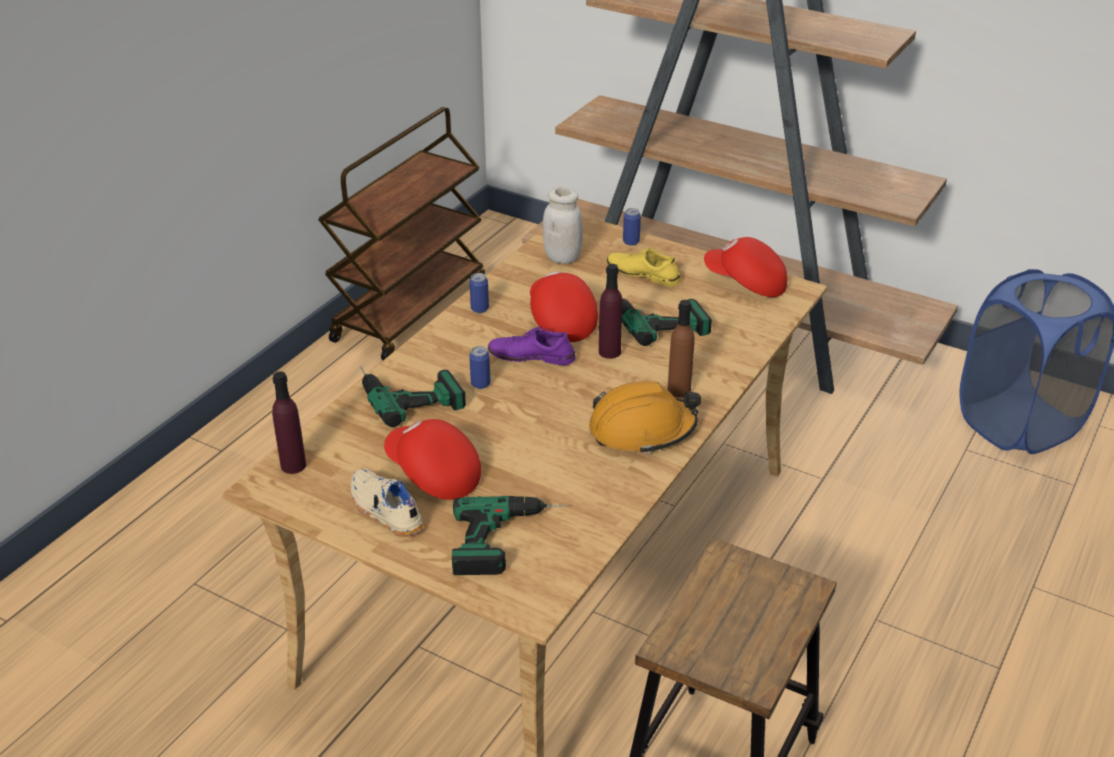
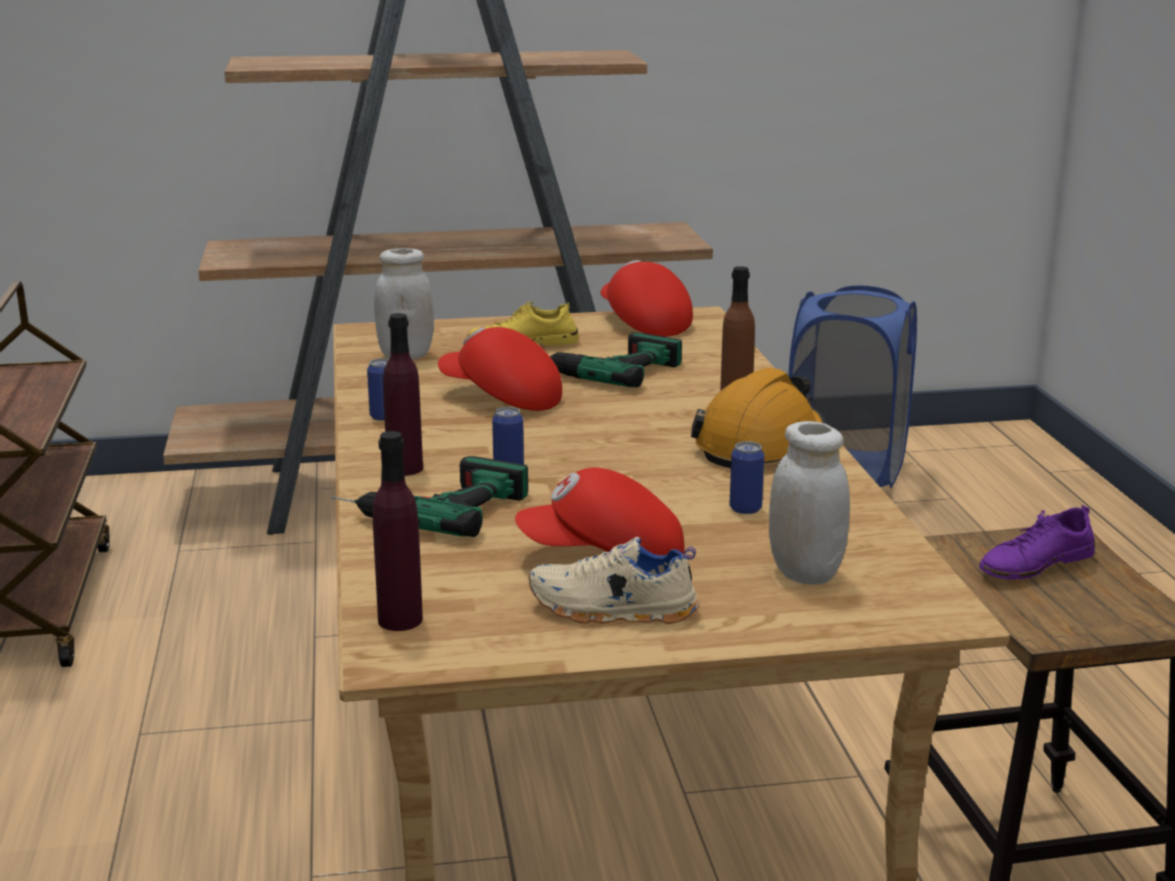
camera: 40 degrees left, 15 degrees down
power drill [452,496,567,575] -> white jar [769,421,850,585]
purple shoe [488,326,576,365] -> purple shoe moved to [979,505,1095,580]
purple bottle [599,264,622,359] -> purple bottle moved to [383,313,423,476]
can [623,208,641,246] -> can moved to [730,441,764,514]
red cap [704,237,788,297] -> red cap turned 75 degrees clockwise [601,260,693,337]

